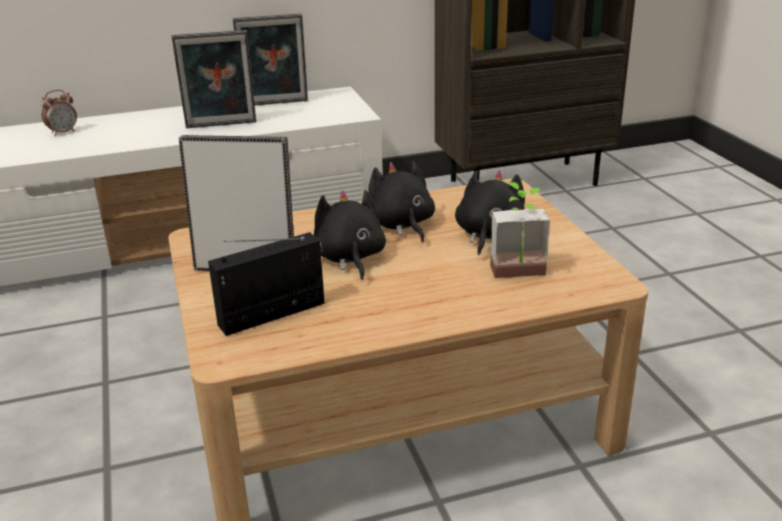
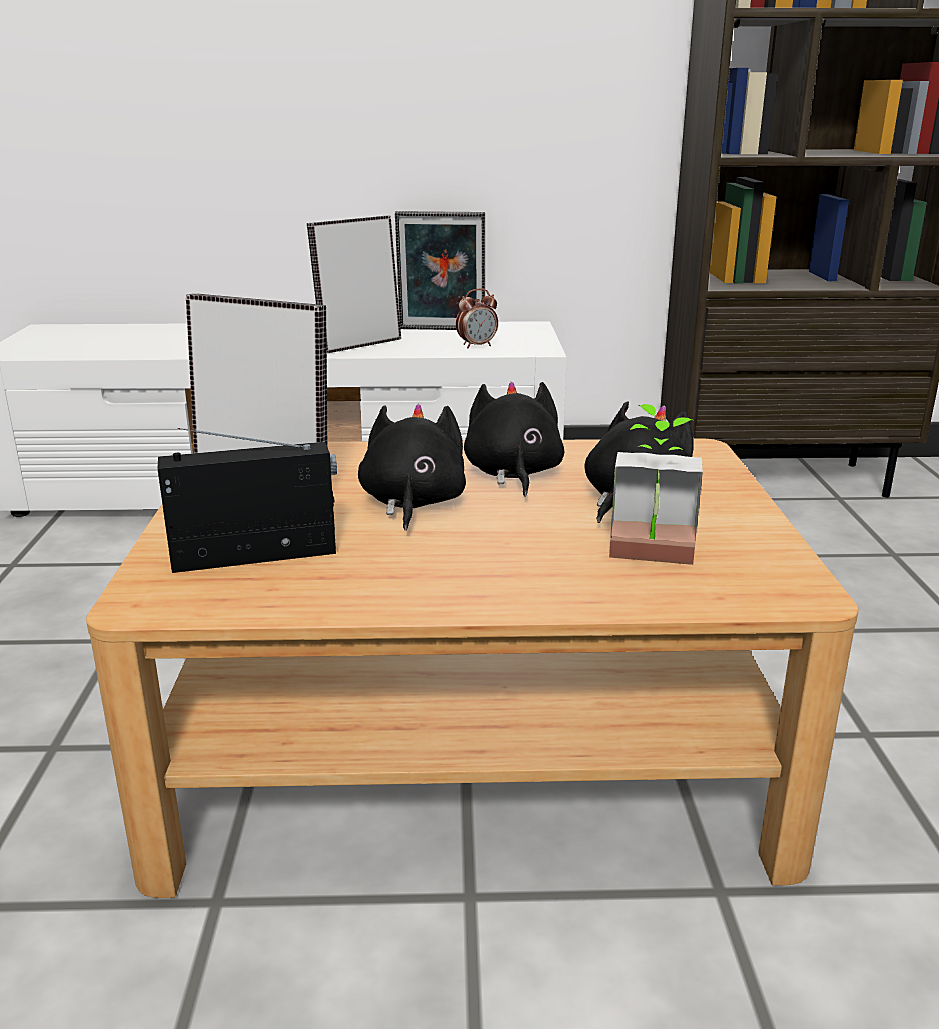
camera: 15 degrees right, 5 degrees down
alarm clock [41,90,77,136] -> alarm clock moved to [456,289,498,348]
picture frame [172,30,256,128] -> picture frame turned 135 degrees clockwise [307,216,401,353]

